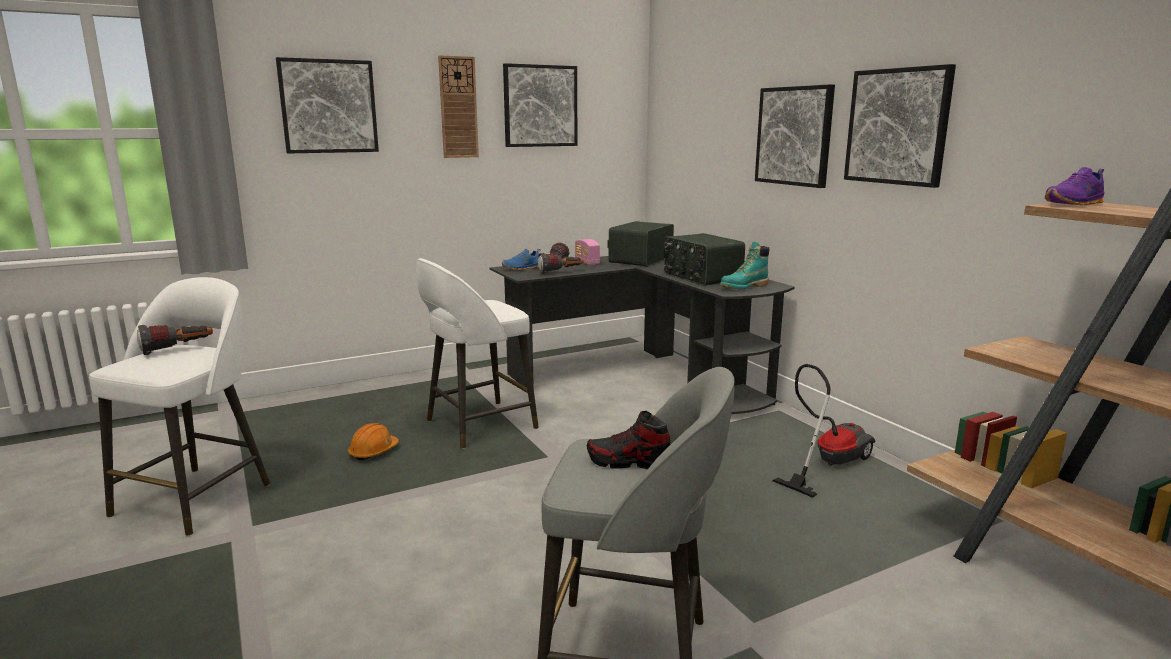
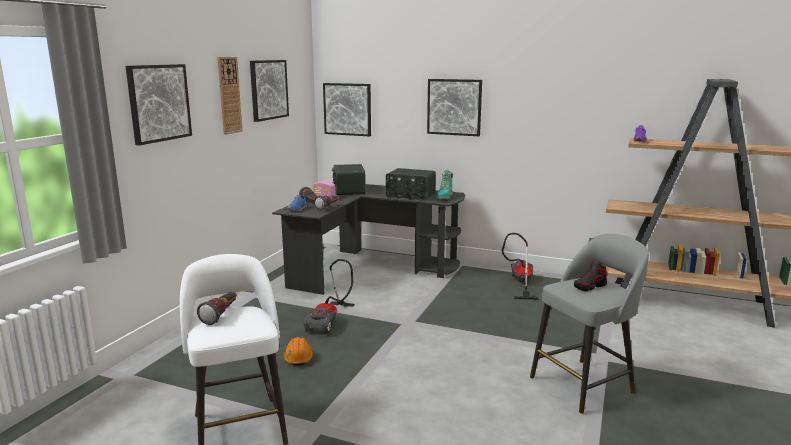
camera: 40 degrees left, 0 degrees up
white stool [416,258,539,449] -> vacuum cleaner [303,259,354,334]
picture [844,64,956,188] -> picture moved to [323,83,371,137]

